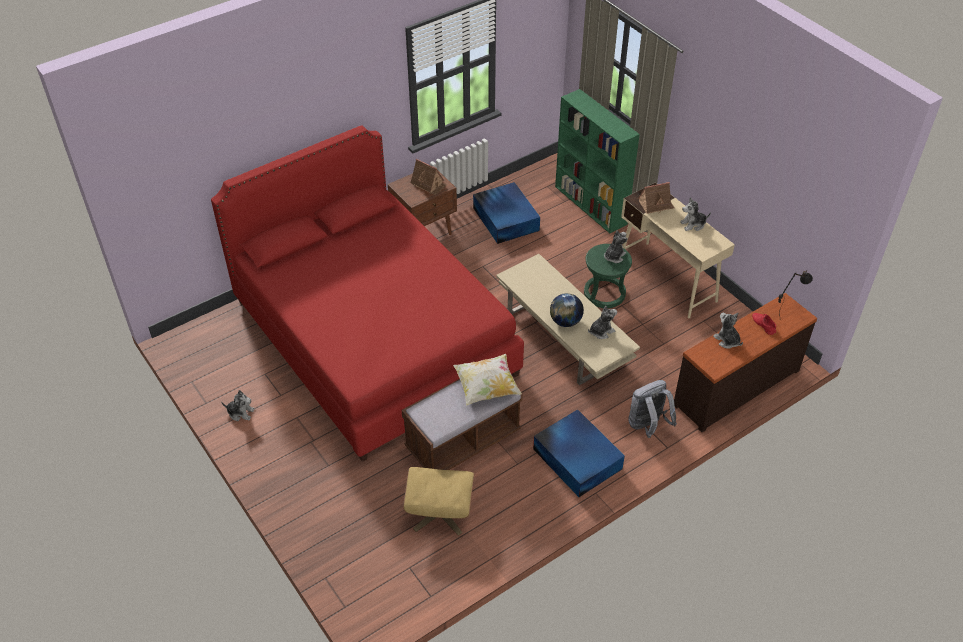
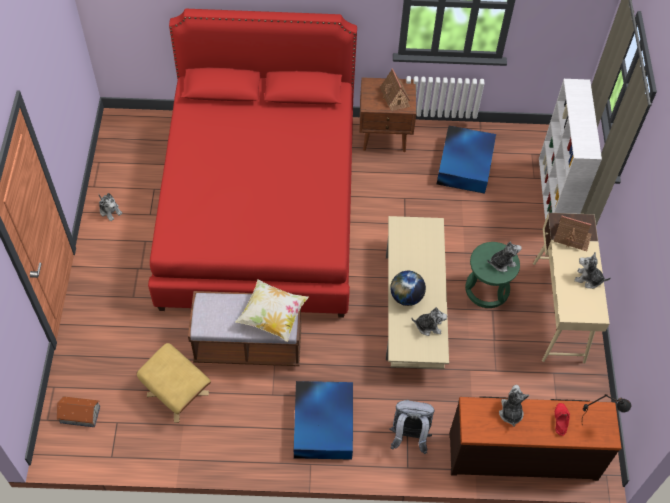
camera: 35 degrees right, 10 degrees up
green bookcase [555,89,640,233] -> white bookcase [539,79,602,220]
none -> toy house [56,396,100,427]

